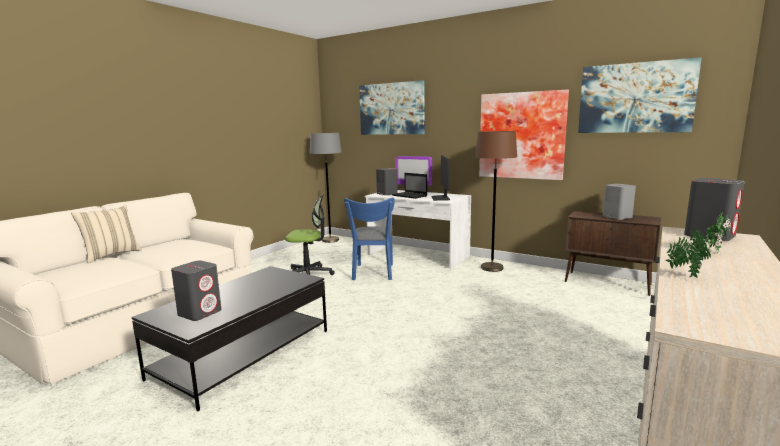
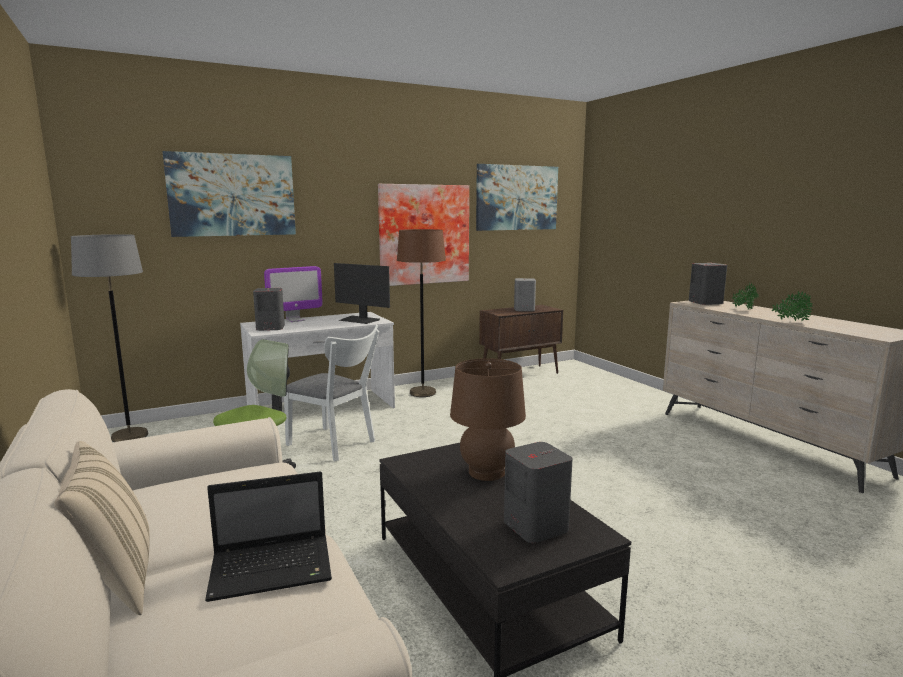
camera: 60 degrees left, 0 degrees up
blue chair [344,197,395,280] -> white chair [284,325,379,461]
laptop [392,173,427,199] -> laptop moved to [205,471,332,602]
none -> brown table lamp [450,358,526,481]

